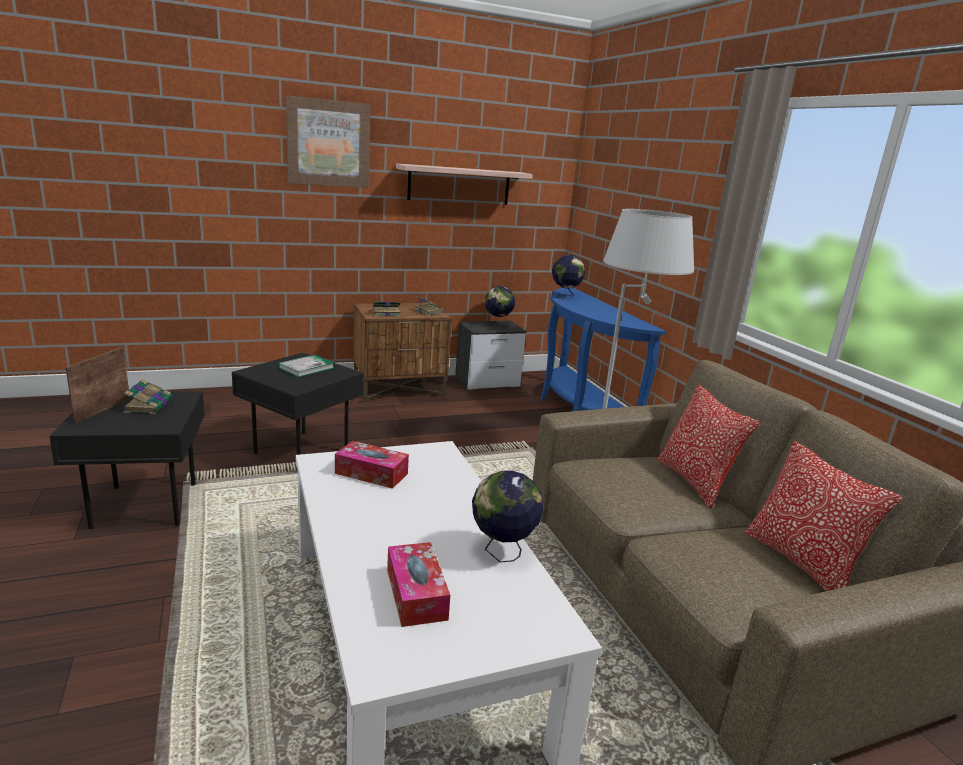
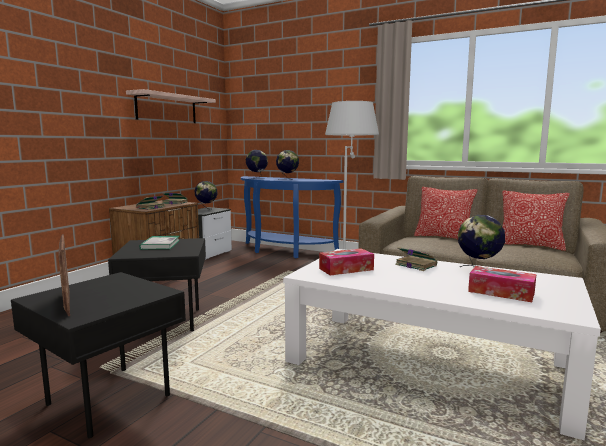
camera: 40 degrees left, 10 degrees down
book [123,379,173,414] -> book moved to [395,247,437,271]
picture [286,95,370,188] -> none
none -> globe [276,150,299,180]

